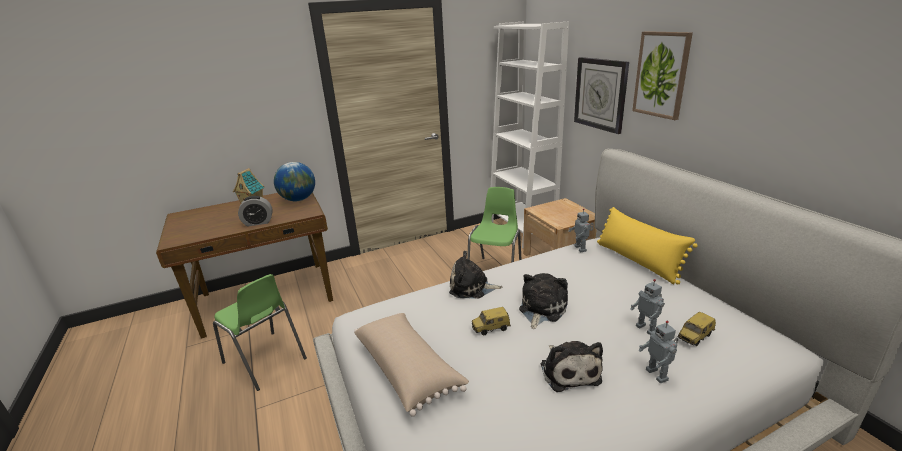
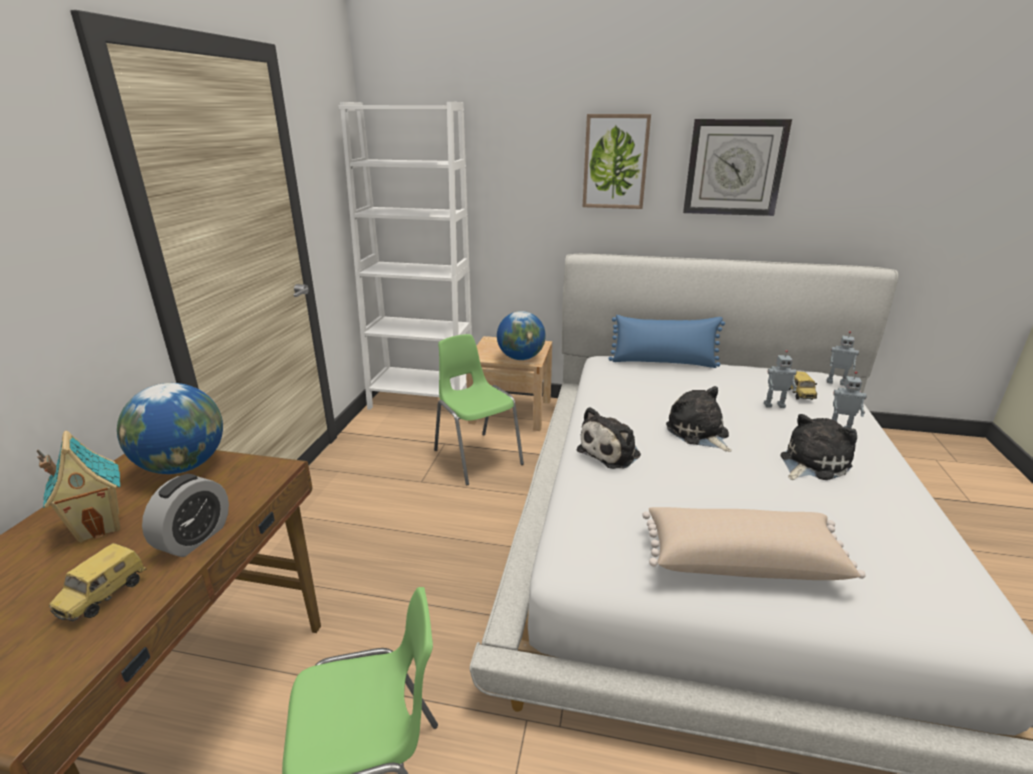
camera: 55 degrees left, 0 degrees up
toy car [472,307,511,335] -> toy car moved to [49,543,146,621]
plush toy [541,341,603,392] -> plush toy turned 60 degrees counterclockwise [781,414,857,480]
toy robot [569,209,594,252] -> toy robot moved to [827,331,859,386]
wall clock [574,57,629,134] -> wall clock moved to [683,119,792,216]
yellow pillow [597,207,698,284] -> blue pillow [608,315,725,368]
none -> globe [497,311,546,360]

